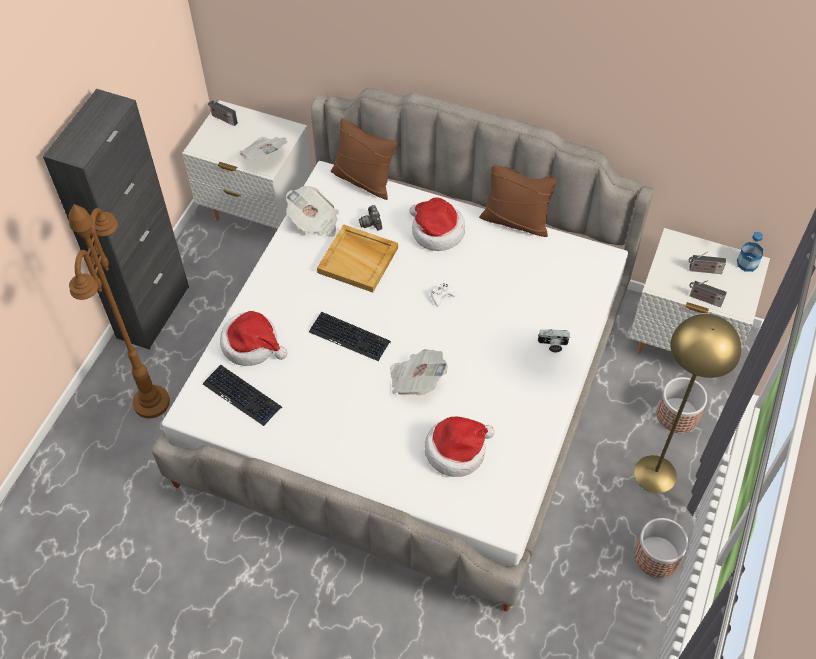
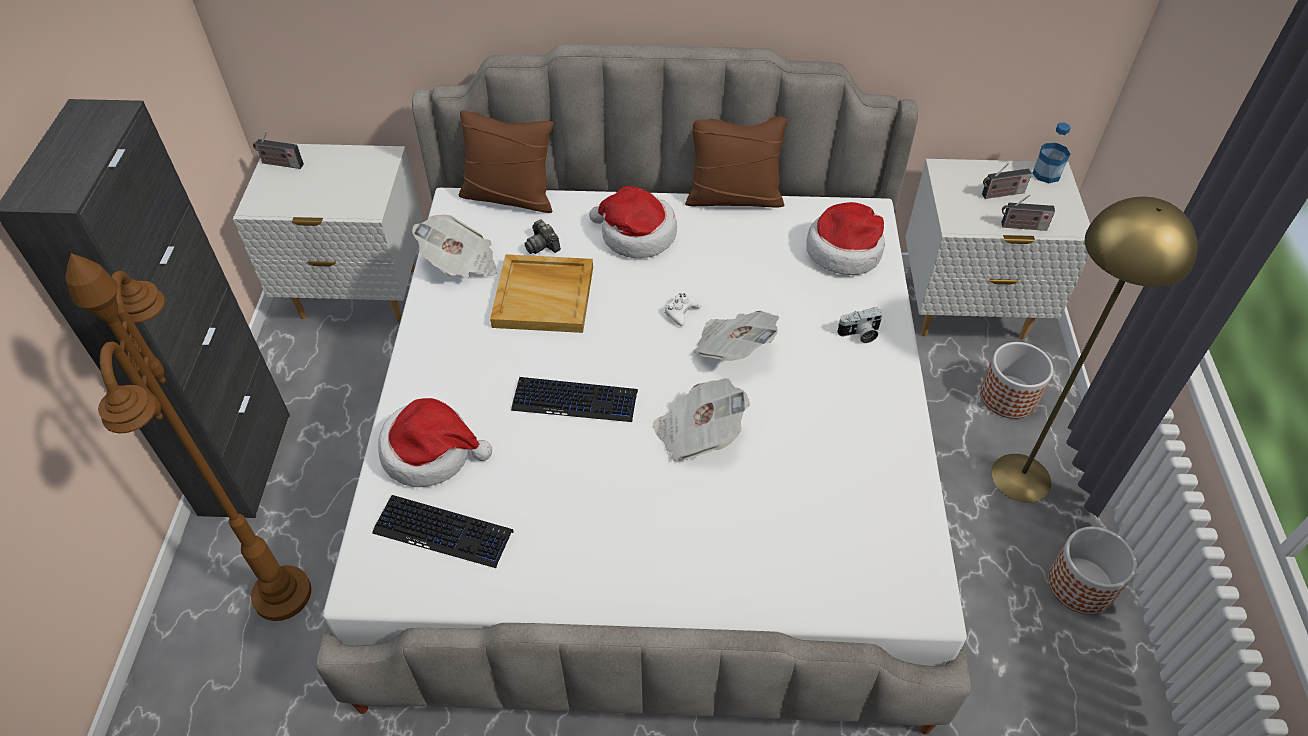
camera: 20 degrees left, 5 degrees down
newspaper [239,137,287,160] -> newspaper moved to [693,311,779,361]
hat [425,417,495,477] -> hat moved to [806,202,885,275]

